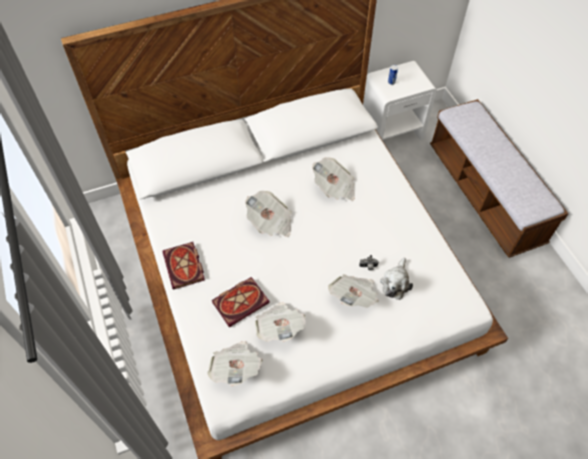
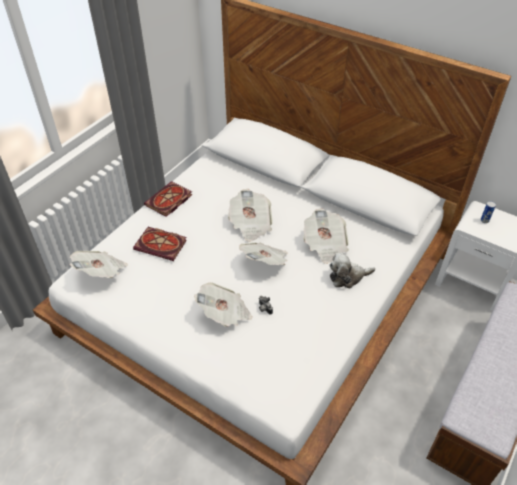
camera: 55 degrees right, 10 degrees down
newspaper [255,302,306,342] -> newspaper moved to [239,242,288,265]
plush toy [380,258,413,300] -> plush toy moved to [329,252,375,288]

